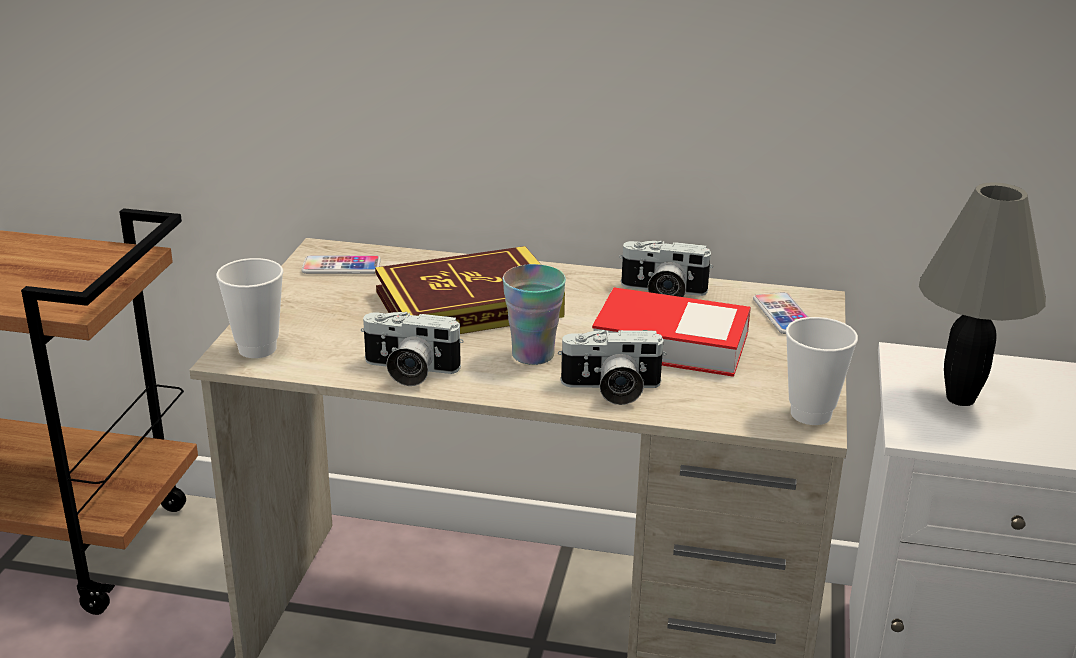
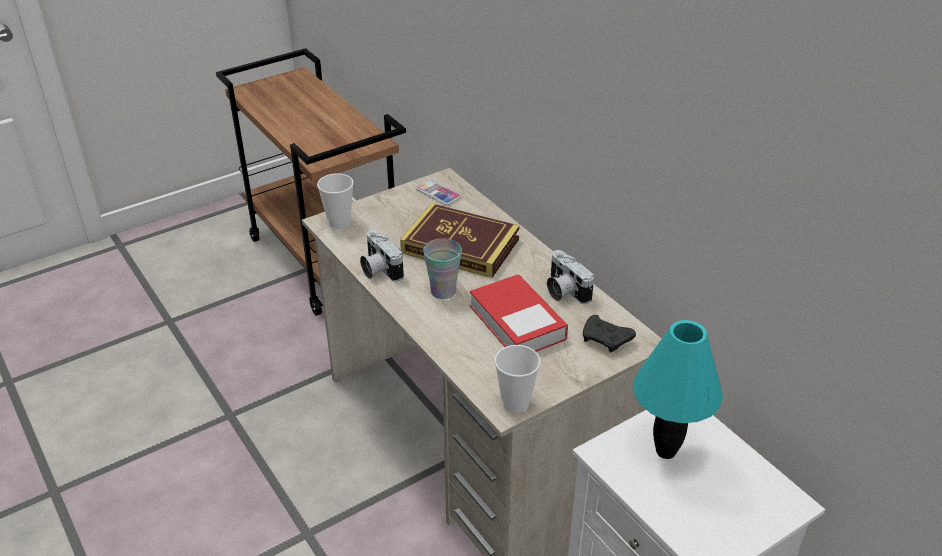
camera: 45 degrees right, 10 degrees up
camera [558,330,666,405] -> none
phone [753,292,808,334] -> black game controller [583,315,636,352]
grey table lamp [919,182,1046,406] -> turquoise table lamp [633,320,723,459]

